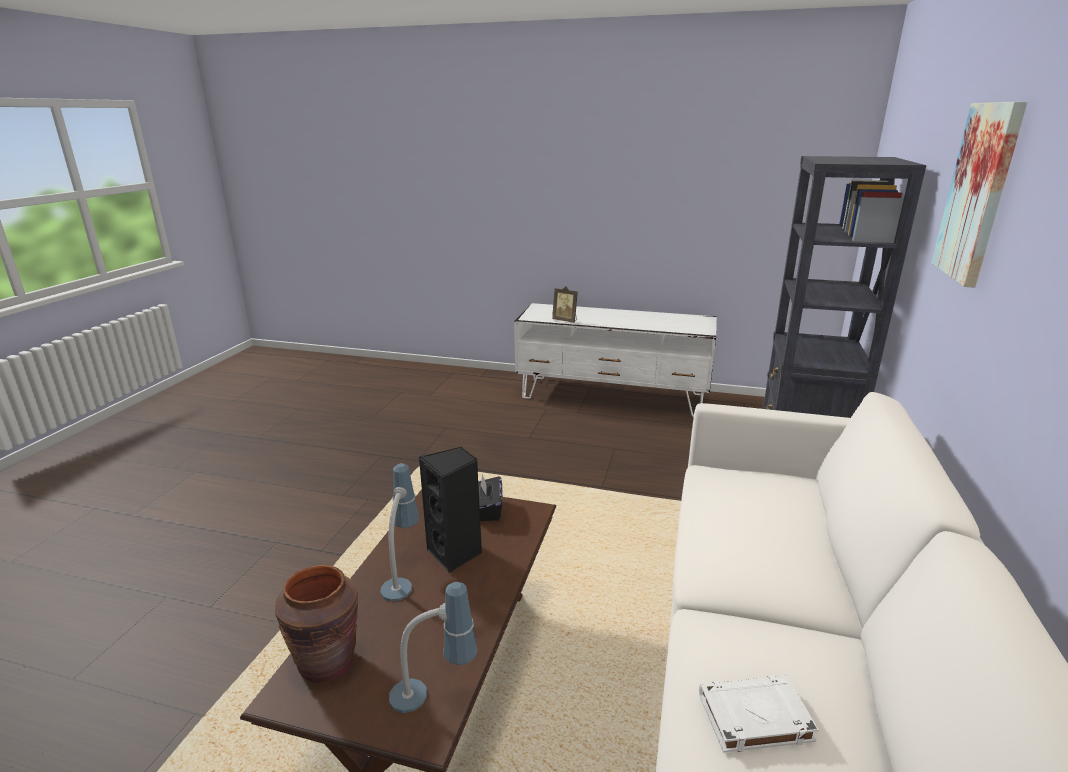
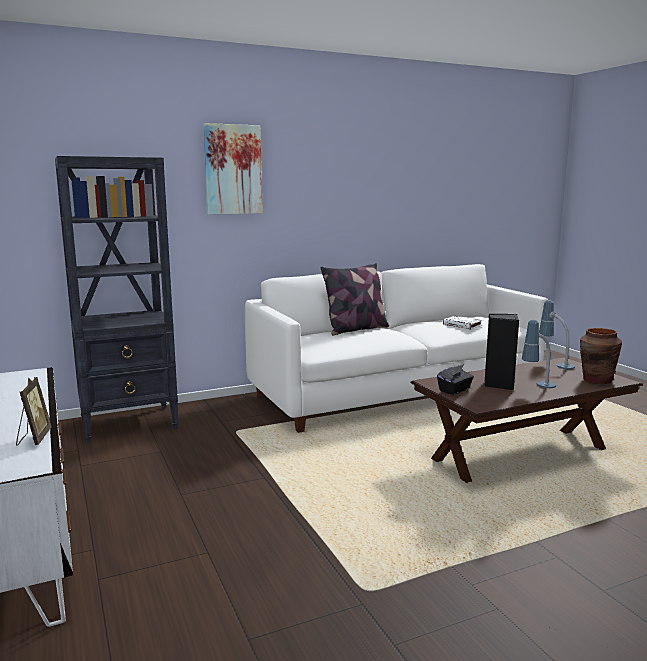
camera: 130 degrees left, 10 degrees down
none -> pillow [321,263,389,335]

